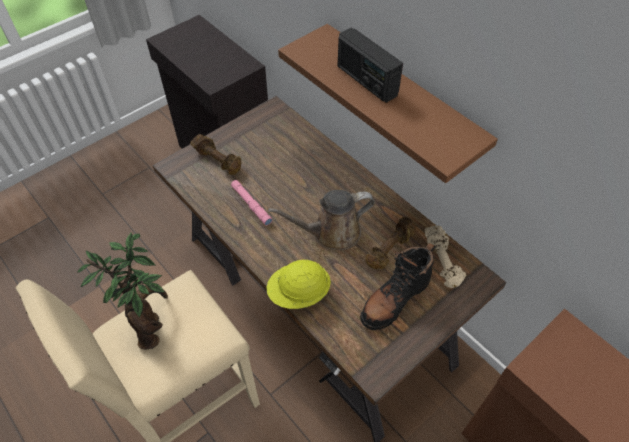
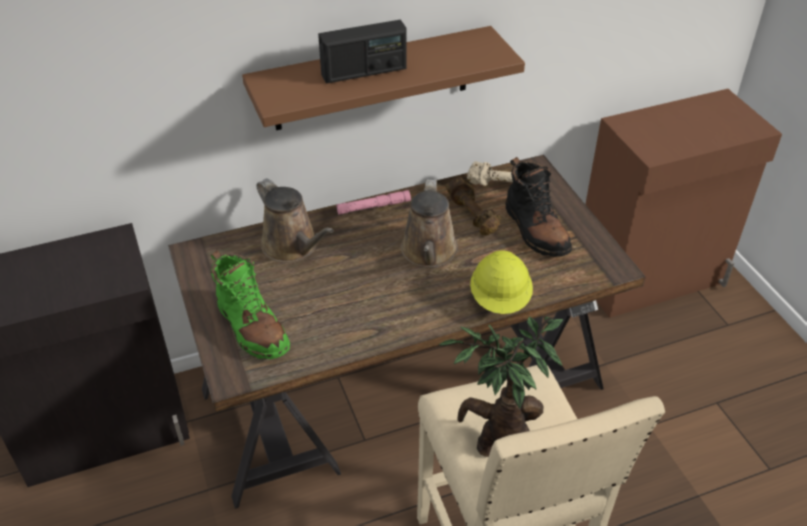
camera: 70 degrees left, 10 degrees down
brown dumbbell [190,134,241,175] -> green boot [211,251,290,359]
pink flashlight [231,180,273,226] -> pink flashlight moved to [336,190,411,214]
none -> brown watering can [257,178,334,263]

